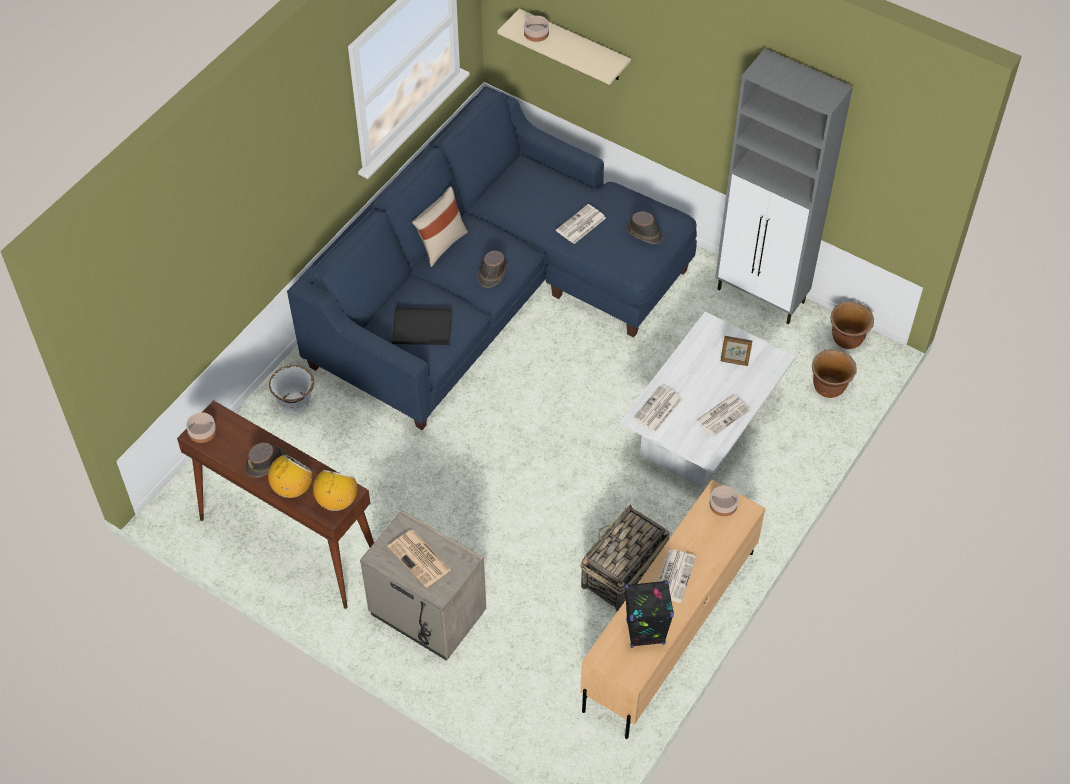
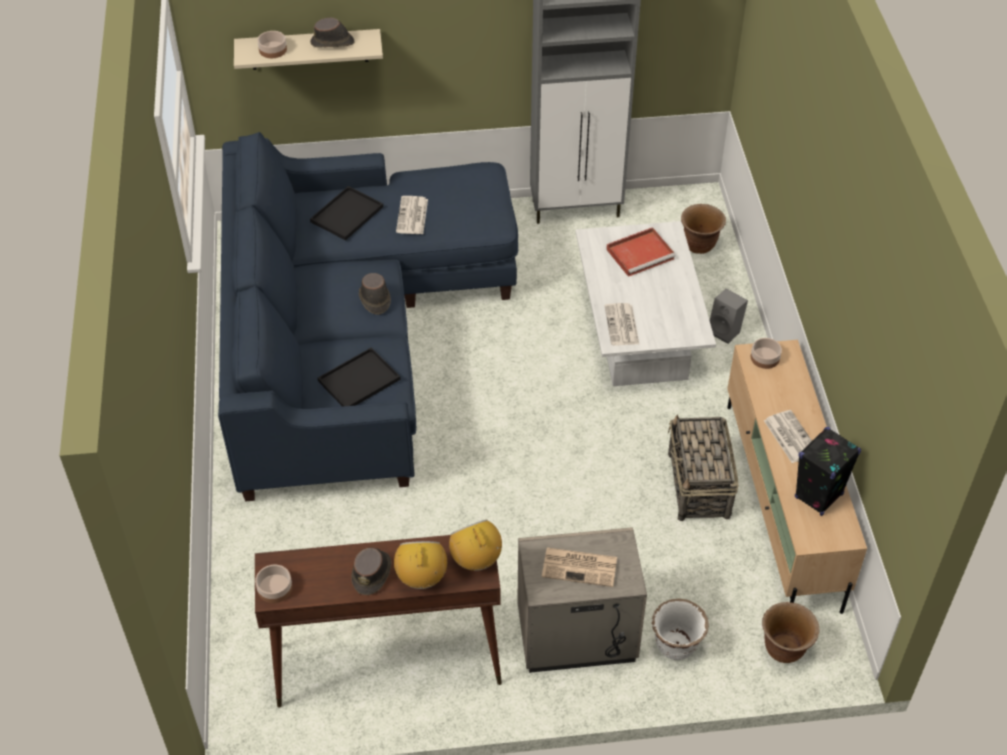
camera: 40 degrees left, 5 degrees down
white planter [269,365,314,414] -> white planter moved to [652,599,709,660]
beige pillow [412,186,468,267] -> none
brown hat [626,211,663,244] -> brown hat moved to [310,17,355,48]
newspaper [695,394,751,437] -> none
picture frame [721,336,752,366] -> red tray [606,227,676,277]
brown planter [831,302,874,349] -> brown planter moved to [762,602,819,663]
none -> black tray [310,186,383,240]
none -> grey speaker [710,289,748,344]

